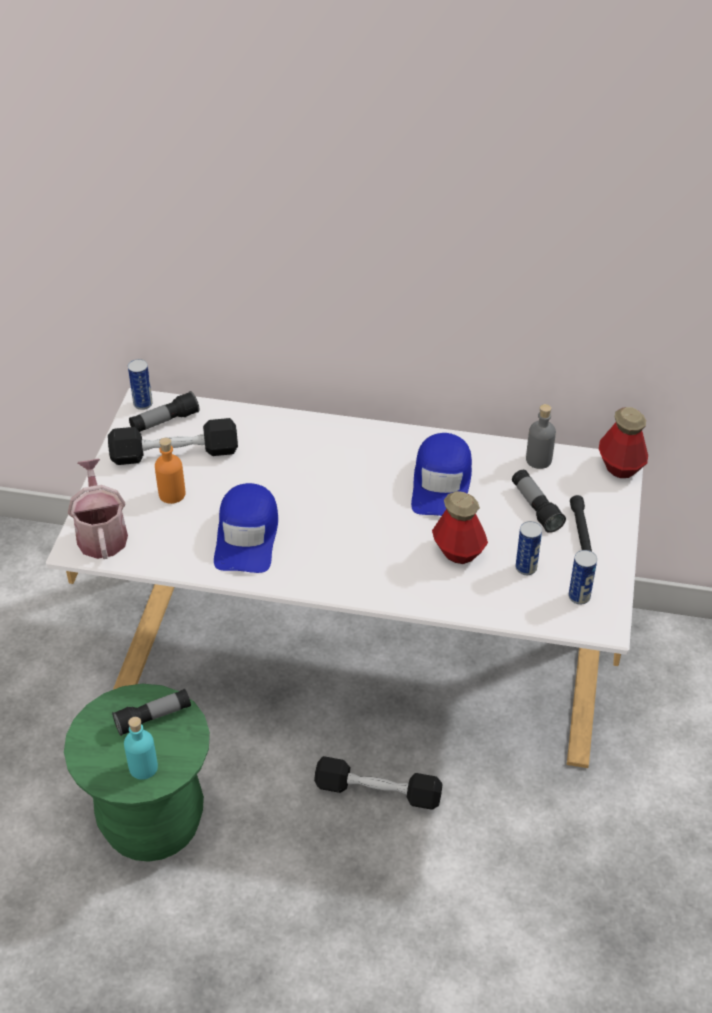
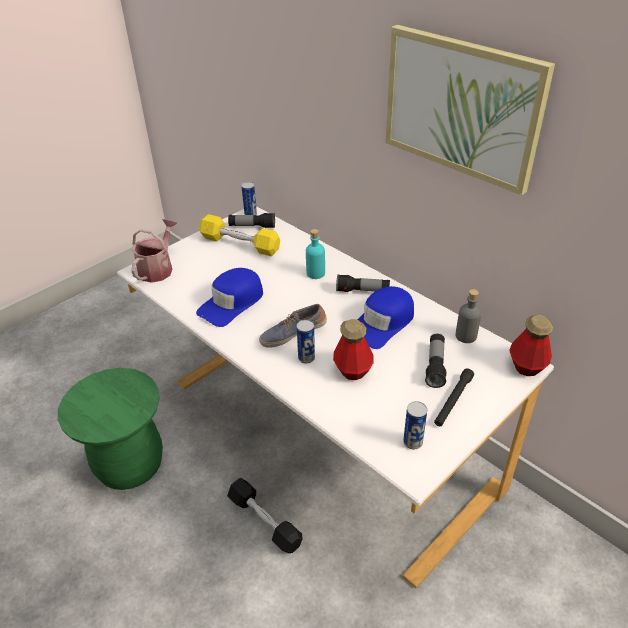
camera: 35 degrees right, 5 degrees down
black dumbbell [108,418,238,465] -> yellow dumbbell [199,214,280,257]
flashlight [112,689,191,736] -> flashlight moved to [336,274,390,292]
turquoise bottle [124,717,158,780] -> turquoise bottle moved to [306,229,325,279]
orange bottle [155,438,186,504] -> none
can [515,521,542,575] -> can moved to [297,320,315,364]
none -> shoe [259,304,327,348]
none -> picture [385,25,555,195]

